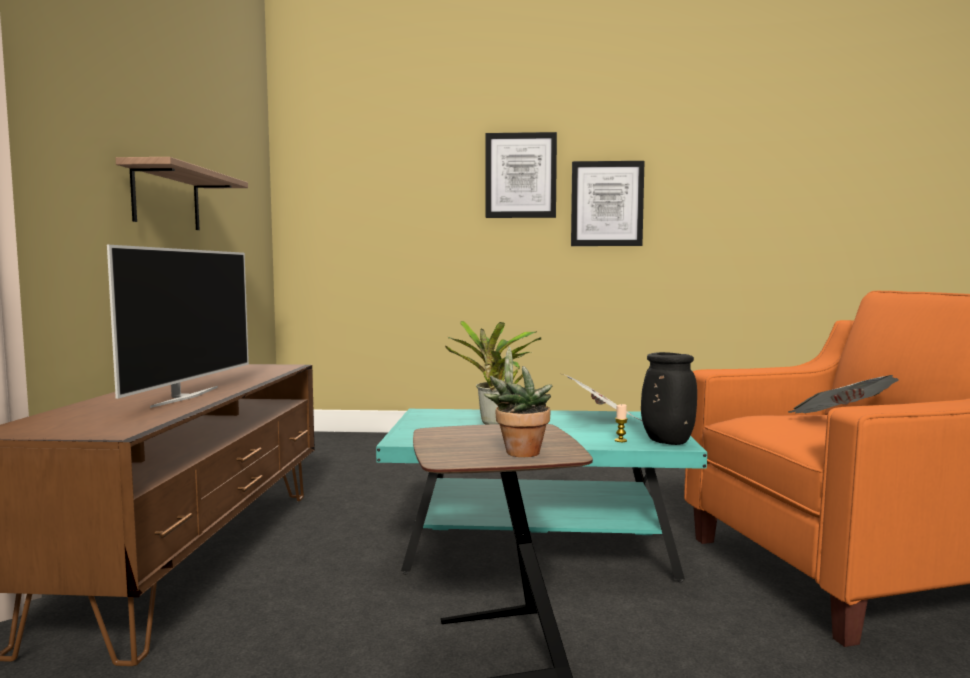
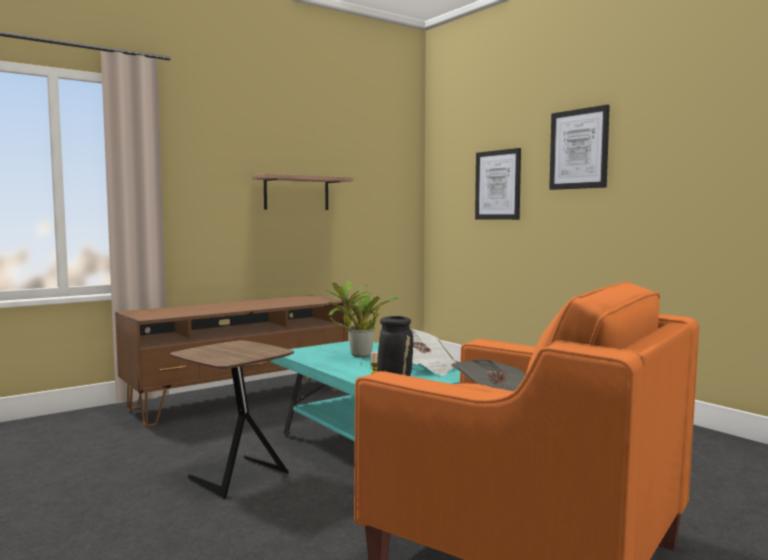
camera: 50 degrees right, 0 degrees up
television [107,245,249,408] -> none
potted plant [484,346,552,457] -> none
picture [571,161,644,246] -> picture moved to [475,148,521,220]

